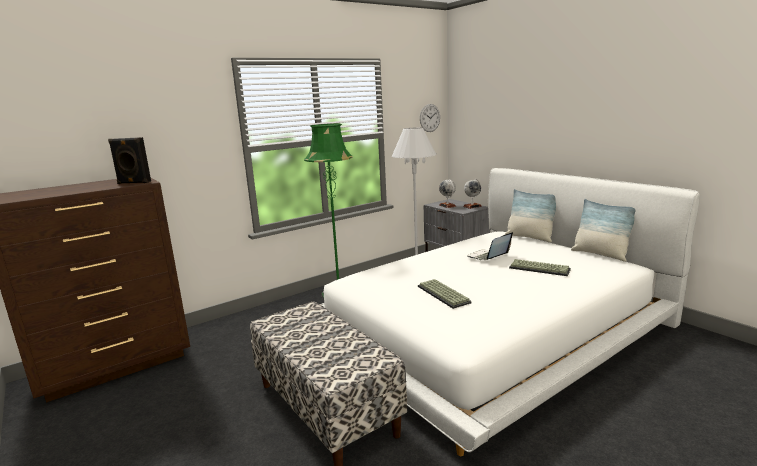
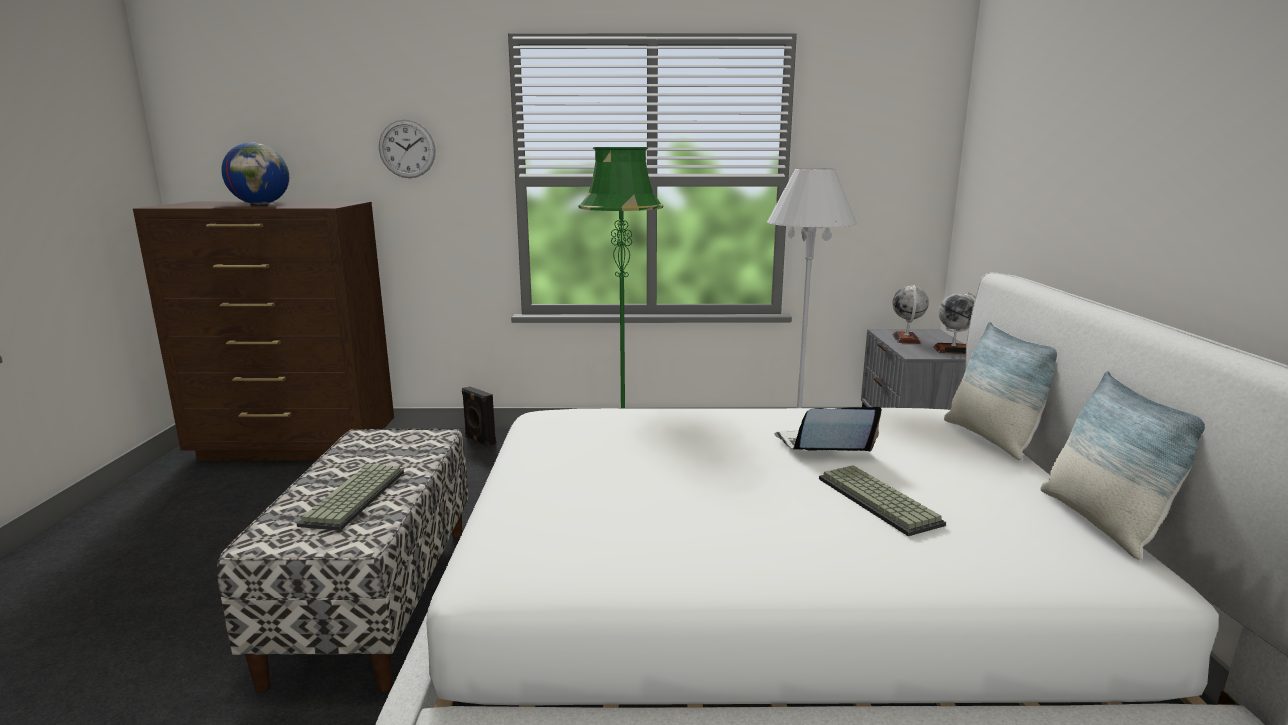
camera: 35 degrees right, 0 degrees up
black speaker [108,137,151,184] -> black speaker moved to [462,387,496,447]
keyboard [418,279,472,309] -> keyboard moved to [297,464,404,531]
wall clock [420,104,440,132] -> wall clock moved to [379,120,436,178]
none -> globe [221,143,289,204]

